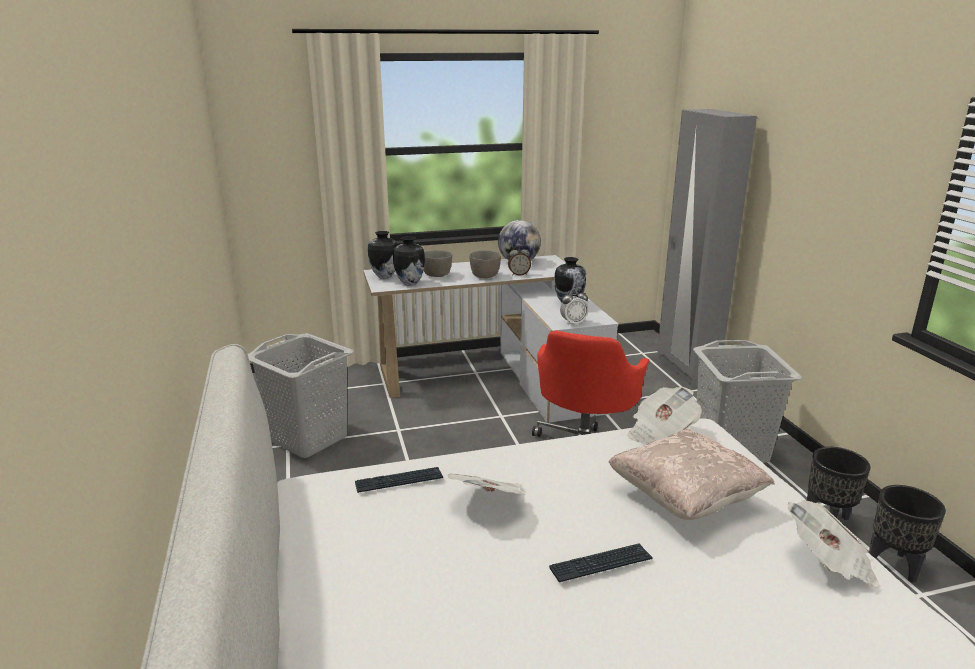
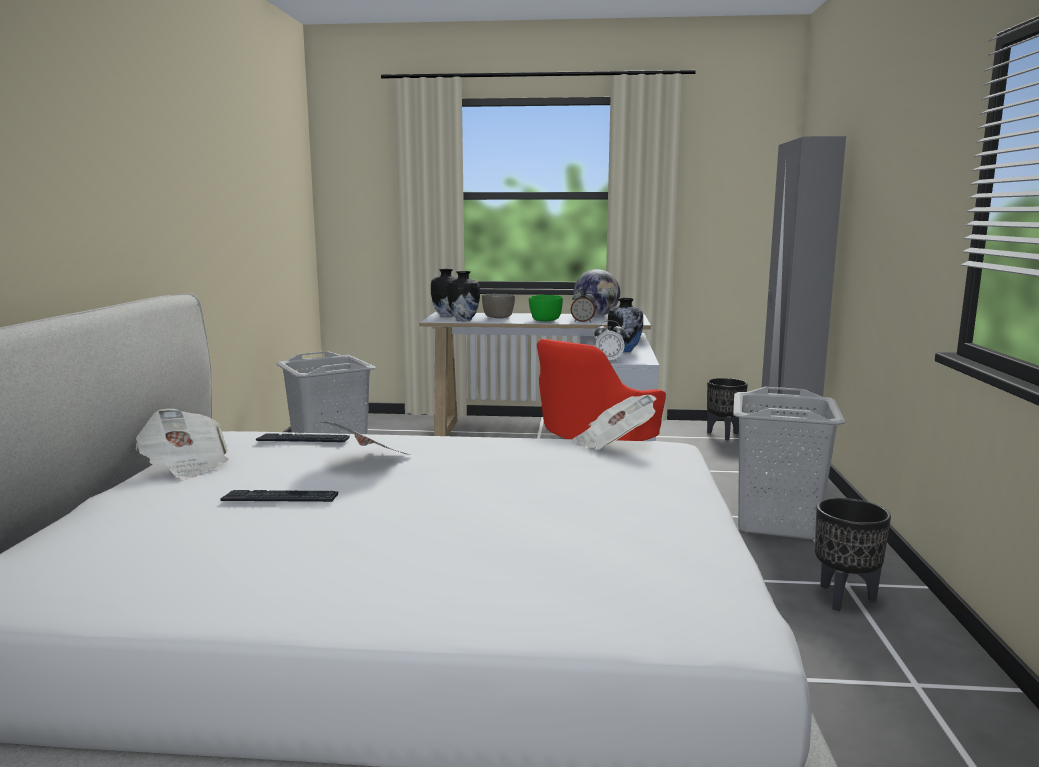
camera: 20 degrees right, 10 degrees down
grey bowl [469,250,501,278] -> green bowl [529,295,563,322]
keyboard [549,543,653,582] -> keyboard moved to [220,490,338,502]
beige pillow [608,429,775,520] -> none
newspaper [788,500,881,588] -> newspaper moved to [136,408,228,479]
black planter [869,485,946,583] -> black planter moved to [707,378,748,440]

